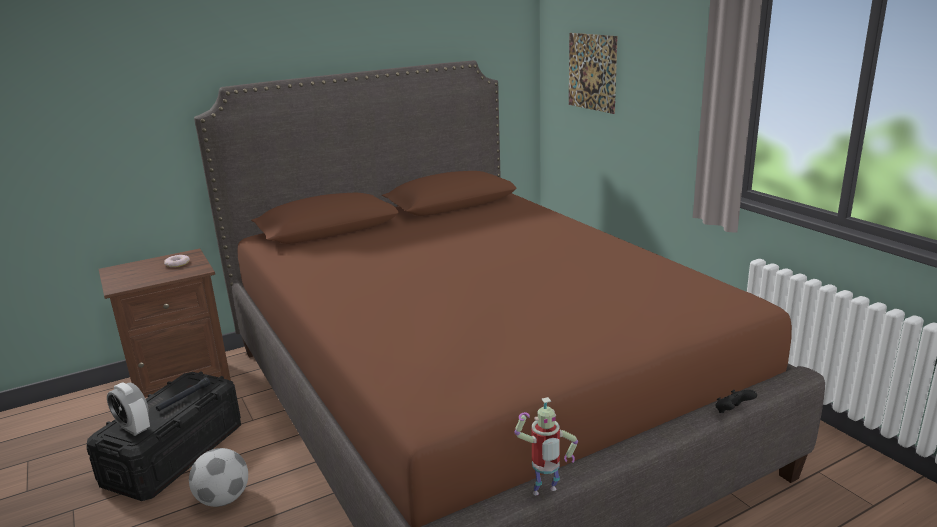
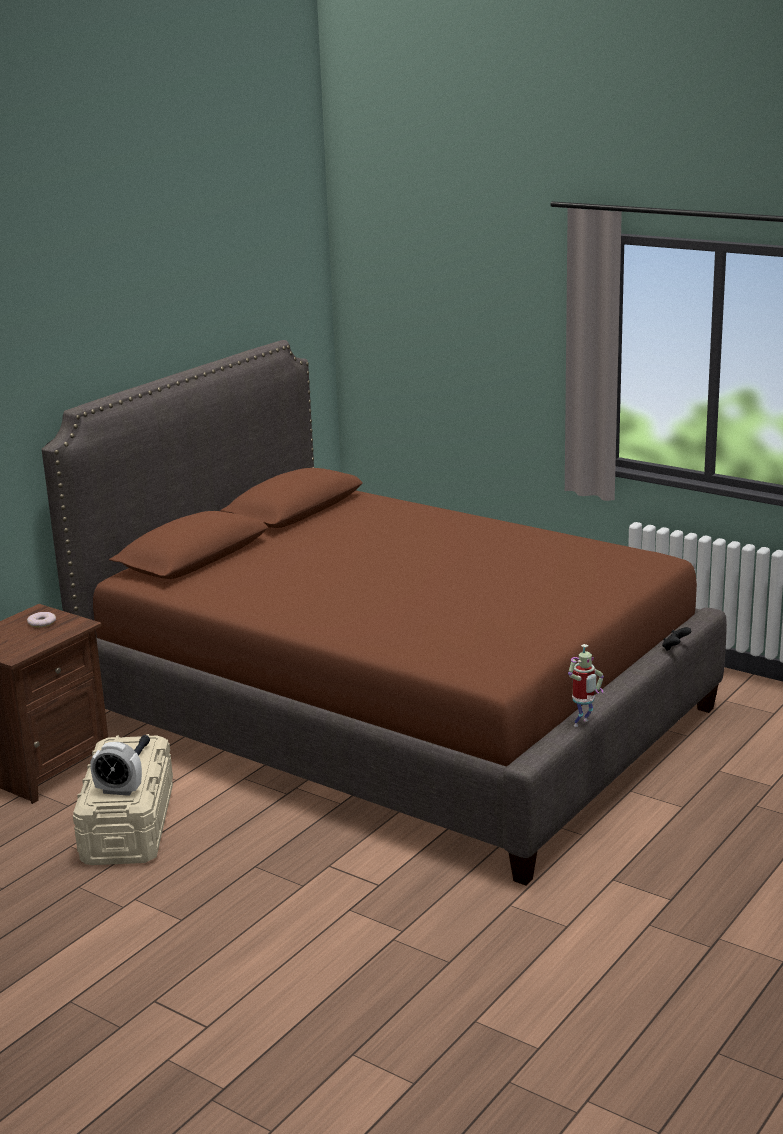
camera: 25 degrees left, 0 degrees up
black storage box [86,371,241,501] -> beige storage box [73,734,173,865]
football [189,448,248,507] -> none
picture [569,33,618,114] -> none

